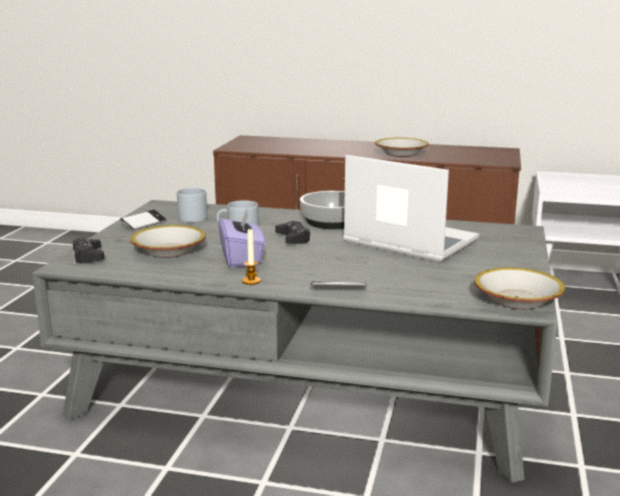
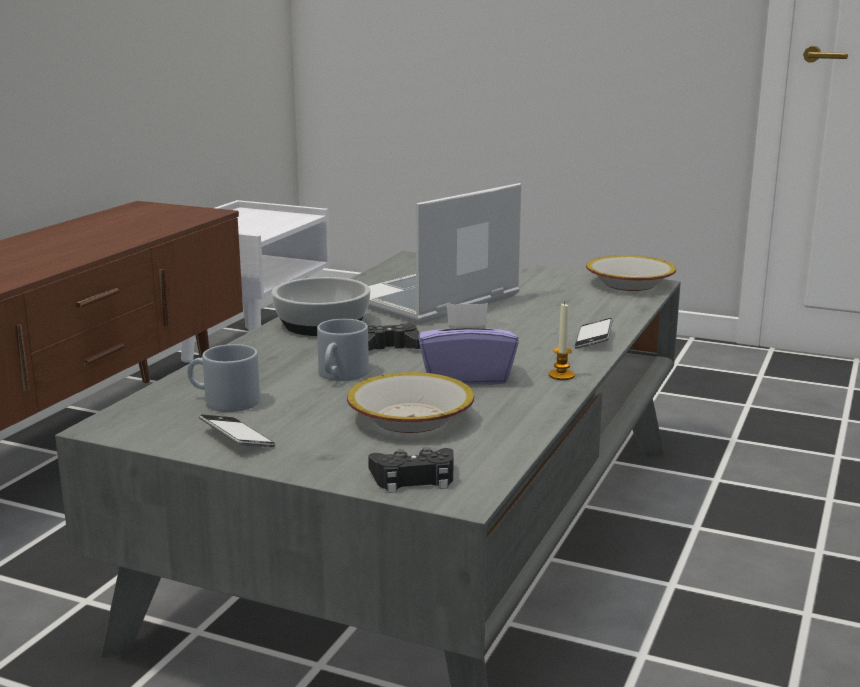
camera: 80 degrees left, 0 degrees up
bowl [375,138,429,157] -> none

